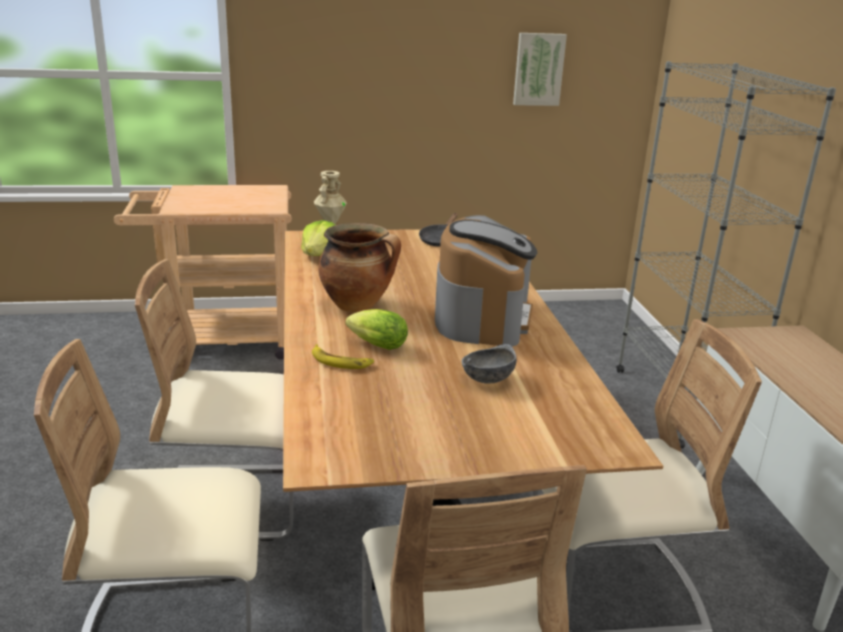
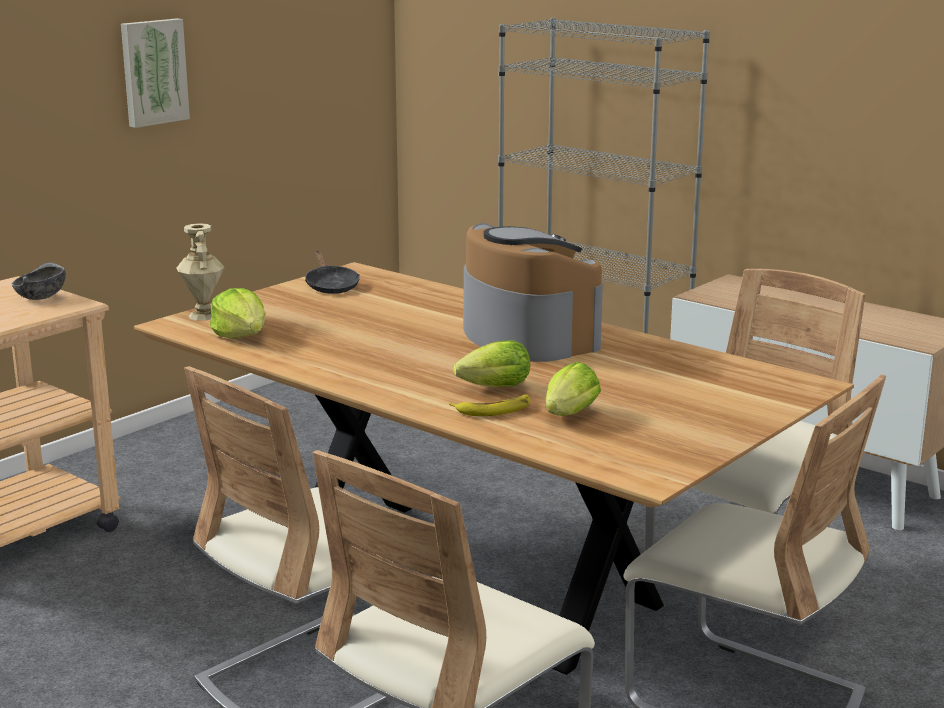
camera: 40 degrees left, 5 degrees down
cooking pot [319,223,401,312] -> none
grey bowl [462,344,517,384] -> grey bowl moved to [12,262,66,300]
picture [513,33,567,106] -> picture moved to [121,18,190,128]
none -> lettuce [546,362,601,416]

